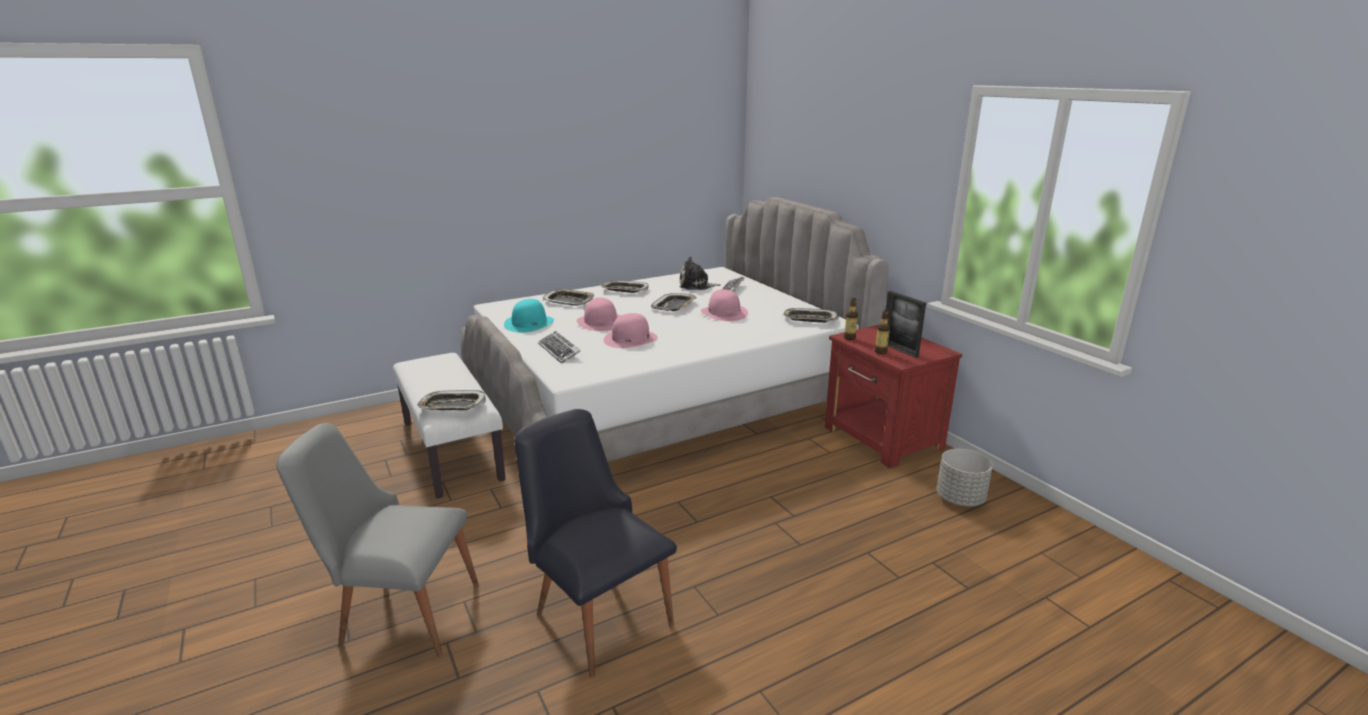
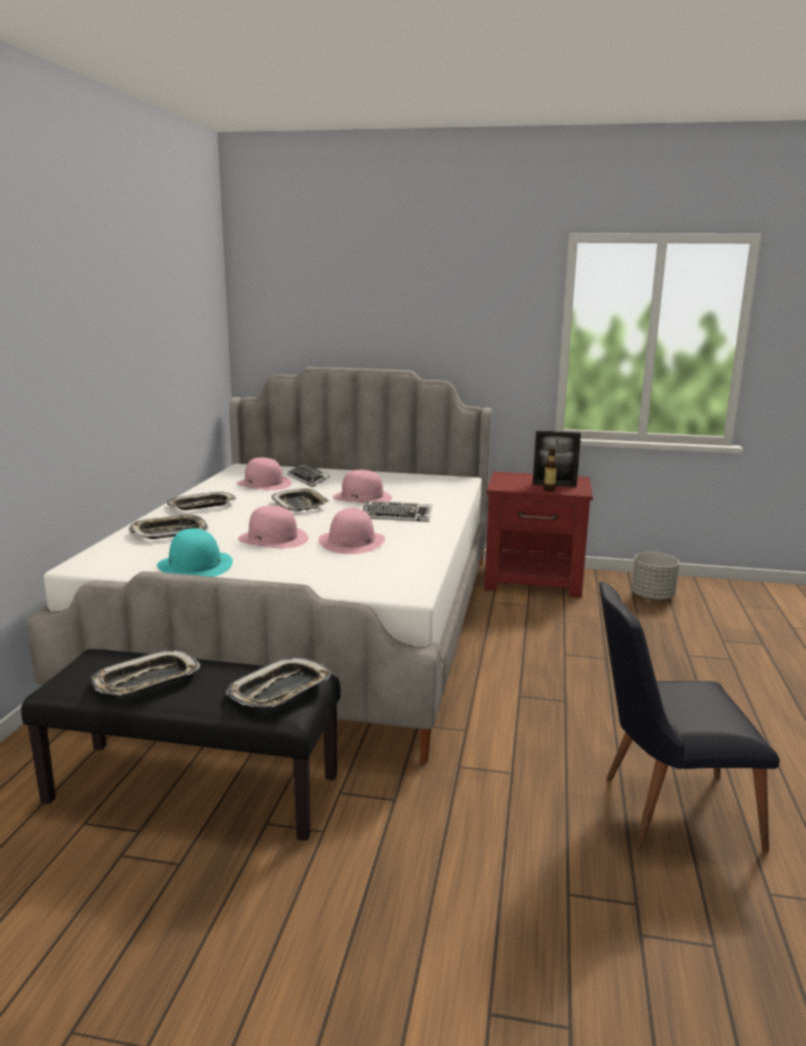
camera: 50 degrees left, 5 degrees down
grey chair [276,423,479,657] -> none
white bench [393,353,506,499] -> black bench [21,649,341,841]
keyboard [538,331,581,363] -> keyboard moved to [362,501,432,522]
plush toy [679,256,721,290] -> pink hat [236,458,292,490]
tray [783,308,839,323] -> tray moved to [91,650,200,695]
bottle [844,298,858,340] -> none

